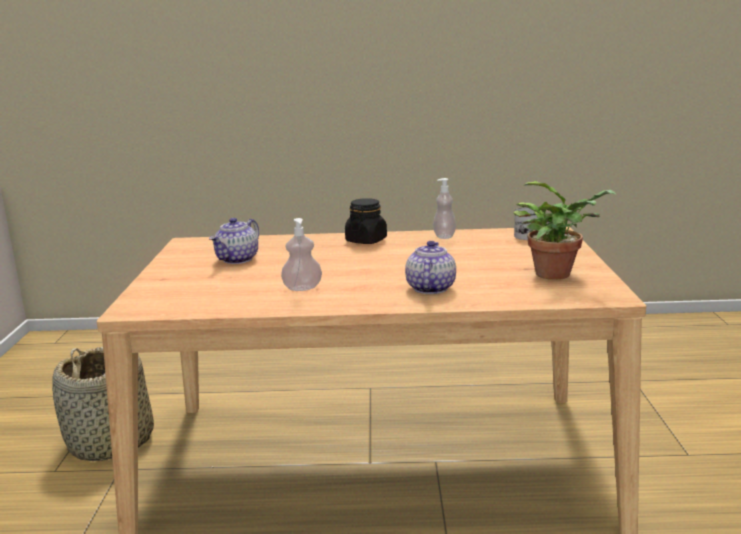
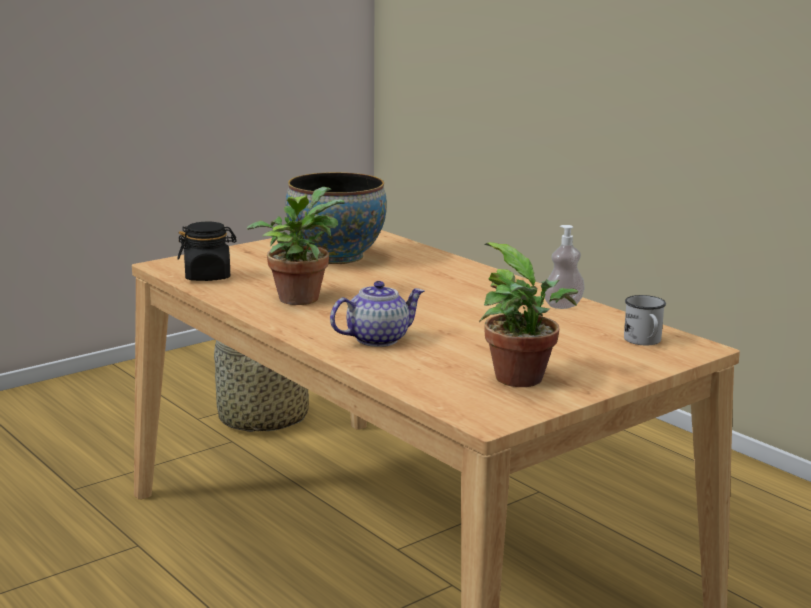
camera: 50 degrees right, 0 degrees up
teapot [209,218,259,264] -> bowl [285,172,387,264]
soap dispenser [281,218,322,291] -> potted plant [247,187,345,305]
black jar [345,198,387,244] -> black jar moved to [178,222,237,281]

